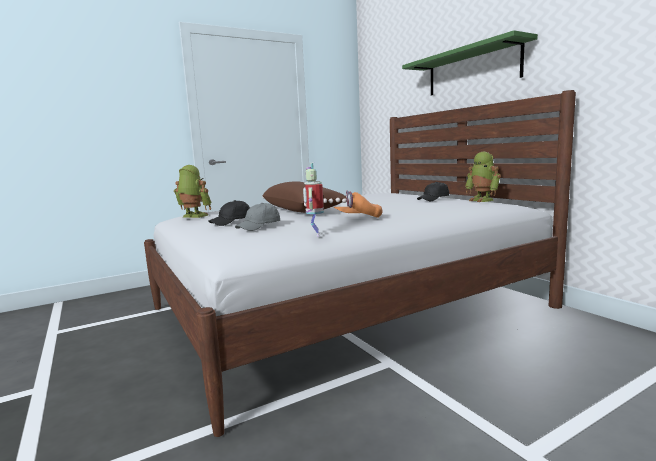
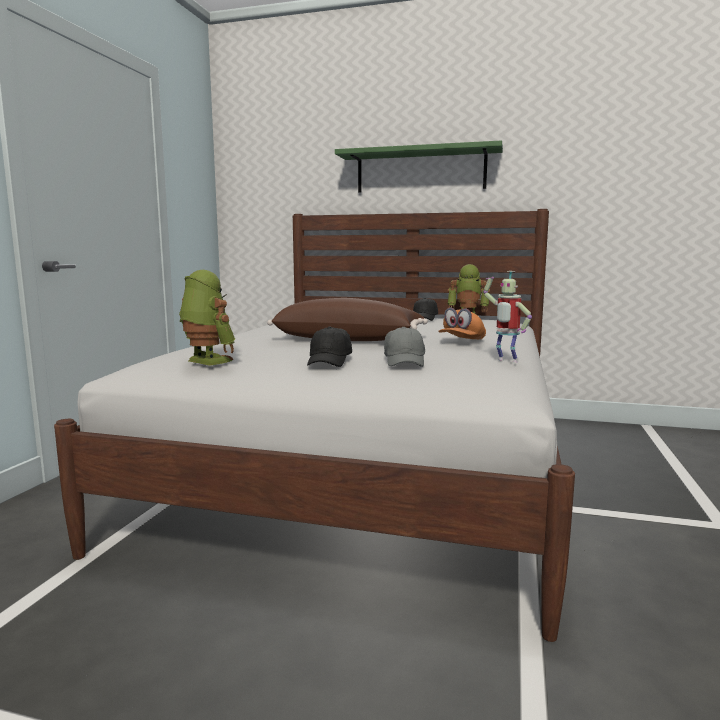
camera: 45 degrees left, 0 degrees up
toy robot [174,165,212,218] -> toy robot turned 60 degrees clockwise [179,270,235,366]

